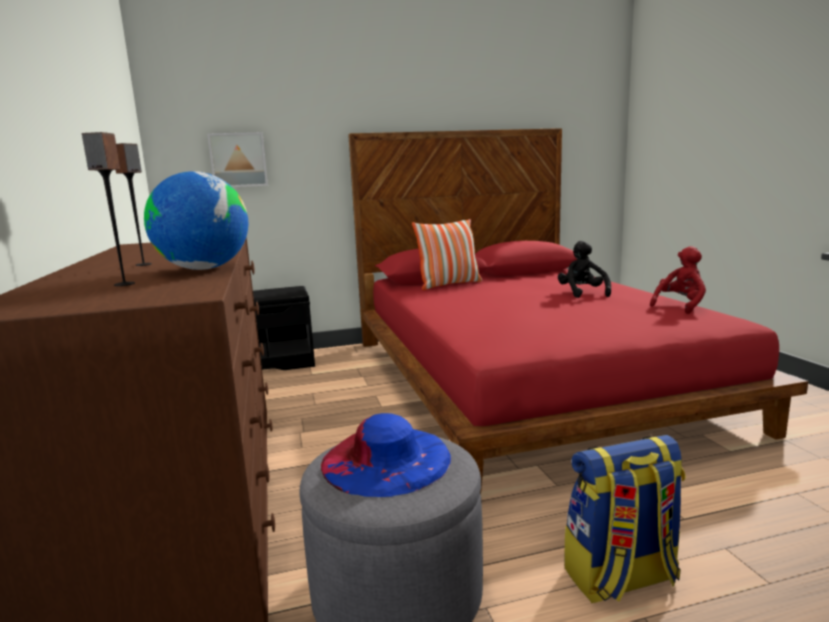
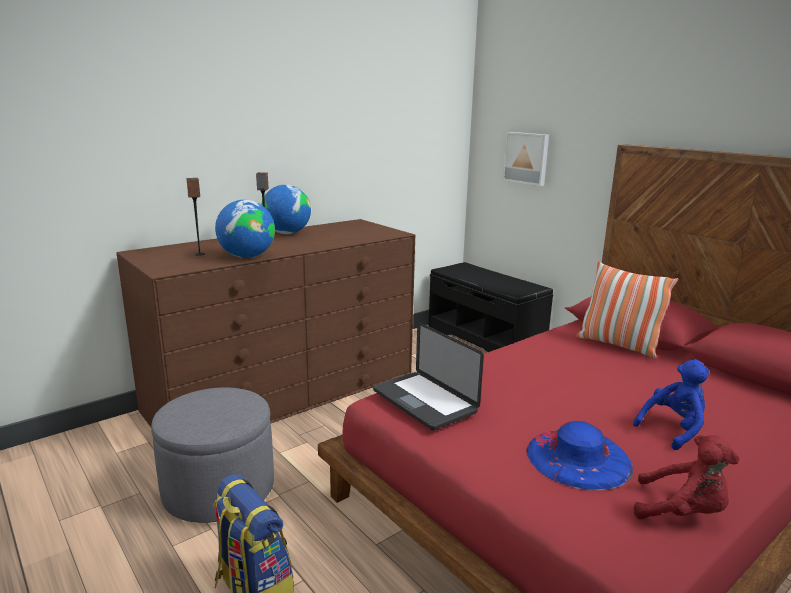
camera: 65 degrees right, 5 degrees up
blue hat [321,413,451,497] -> blue hat moved to [526,421,634,491]
black plush toy [558,241,611,298] -> blue plush toy [633,359,709,450]
none -> globe [261,185,311,234]
none -> laptop [373,322,484,430]

